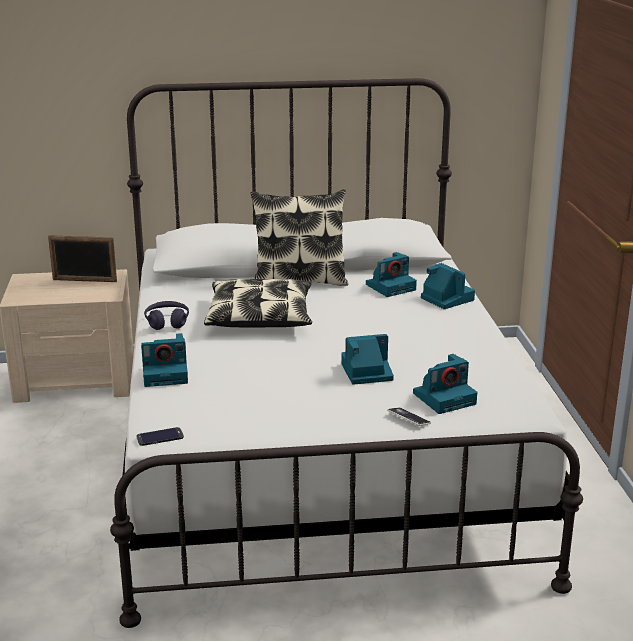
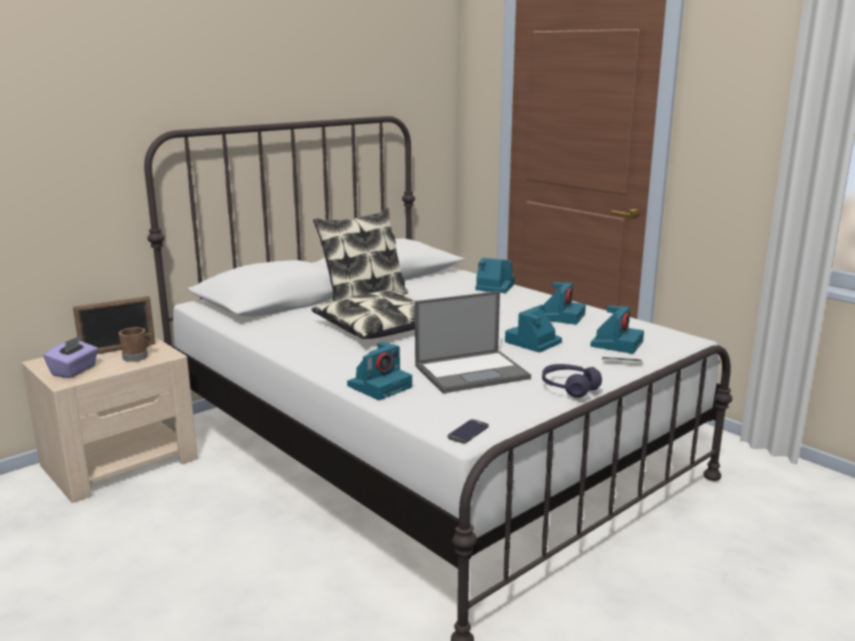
camera: 35 degrees left, 5 degrees down
purple headphones [144,301,189,330] -> purple headphones moved to [542,364,602,398]
camera [366,252,417,297] -> camera moved to [544,282,586,325]
none -> purple tissue box [44,335,98,378]
none -> brown mug [118,327,153,362]
none -> laptop [415,291,531,394]

